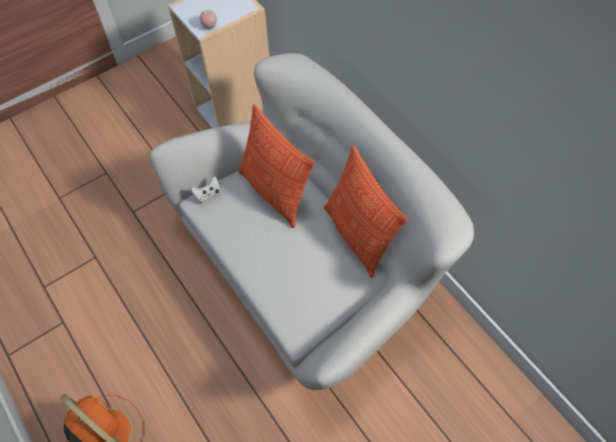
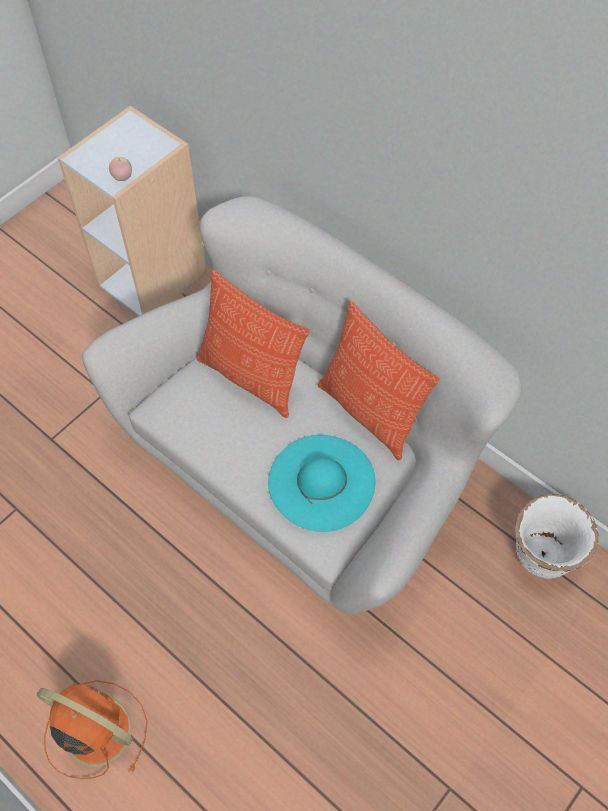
camera: 15 degrees left, 0 degrees up
white game controller [190,176,220,203] -> none
none -> turquoise hat [268,435,375,532]
none -> white planter [515,494,598,578]

